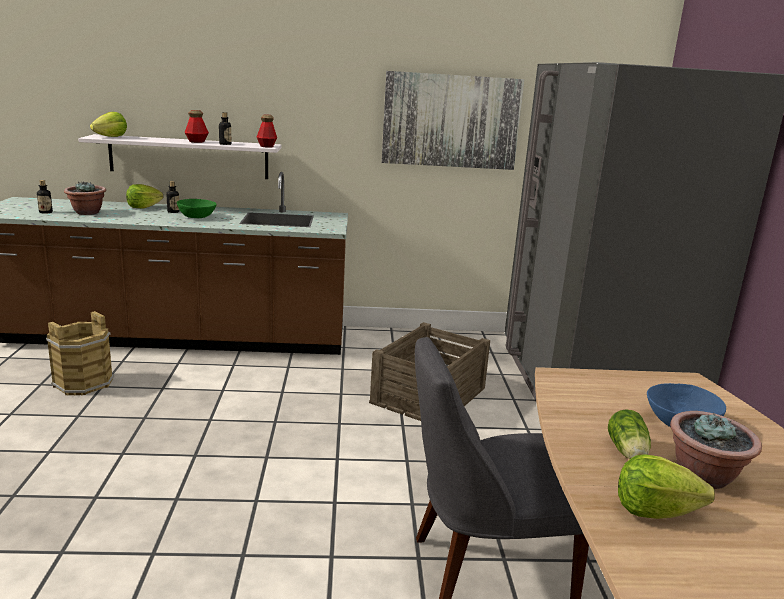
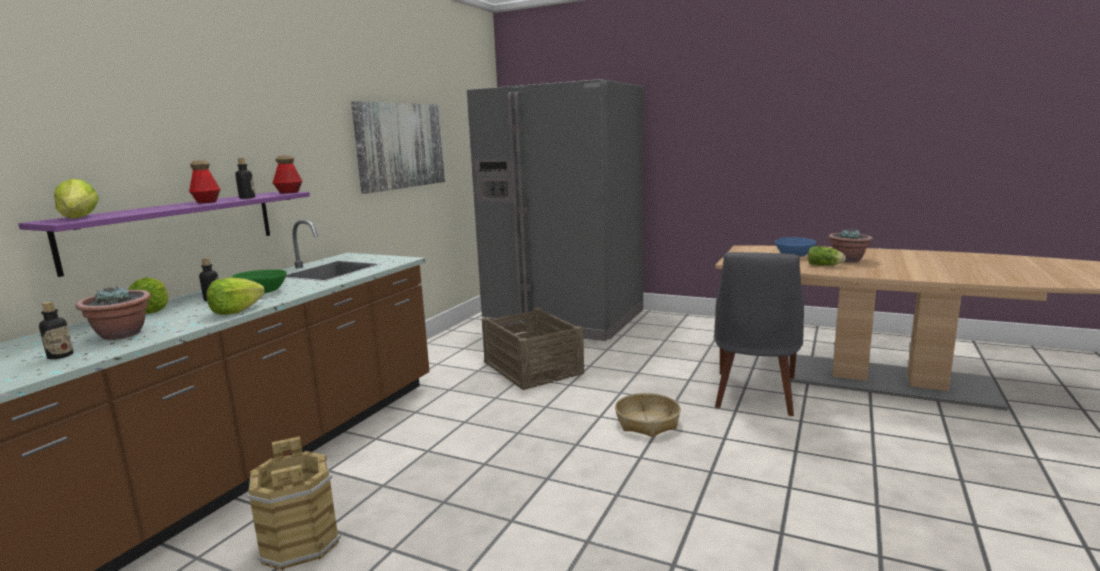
camera: 60 degrees left, 5 degrees down
white shelf [78,134,281,179] -> purple shelf [18,192,310,277]
lettuce [618,454,715,519] -> lettuce moved to [207,277,265,315]
none -> basket [615,393,681,437]

